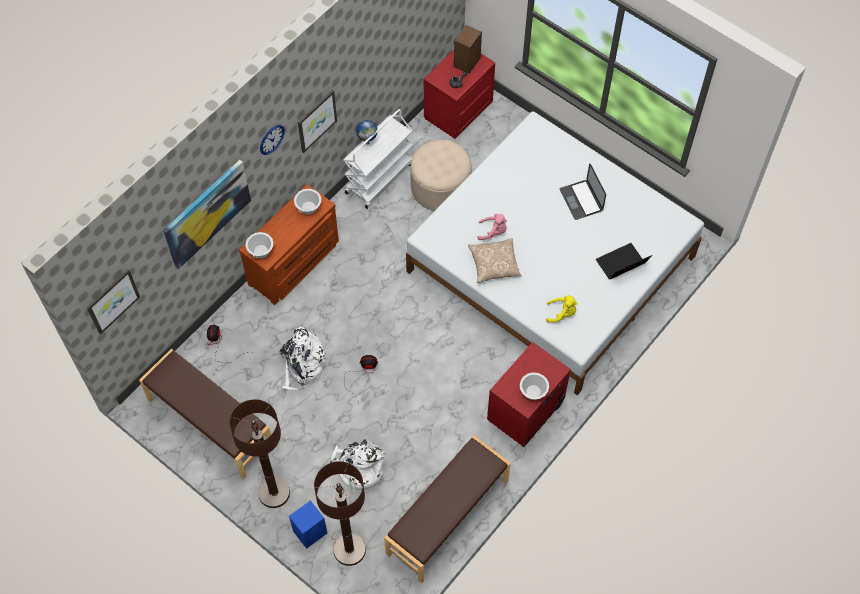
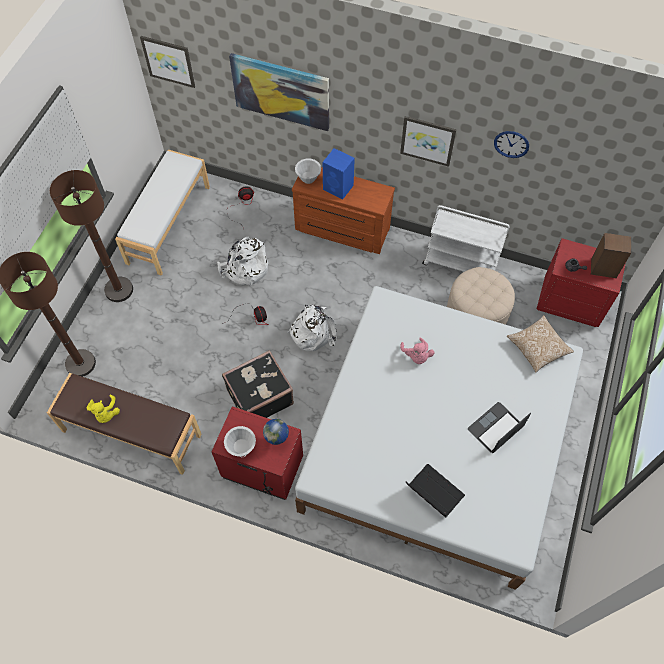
camera: 70 degrees right, 0 degrees up
brown bench [139,349,271,479] -> white bench [115,150,210,276]
wall clock [260,125,285,155] -> wall clock moved to [494,131,529,158]
blue speaker [289,500,327,549] -> blue speaker moved to [323,148,355,199]
white bowl [294,189,321,215] -> none
white backpack [330,439,385,492] -> white backpack moved to [287,304,337,351]
globe [356,120,378,144] -> globe moved to [263,419,289,445]
pillow [468,238,521,283] -> pillow moved to [507,315,574,373]
yellow plush toy [546,295,578,322] -> yellow plush toy moved to [87,395,120,423]
none -> black suitcase [222,350,294,418]

